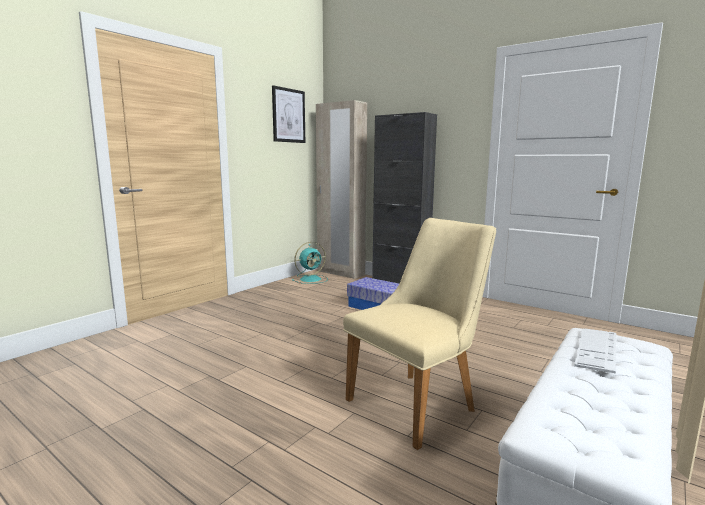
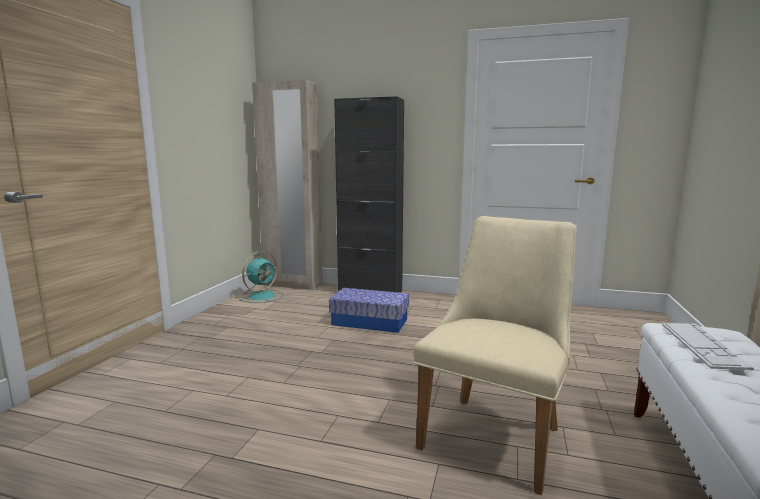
camera: 20 degrees left, 0 degrees up
picture [272,85,305,143] -> none

